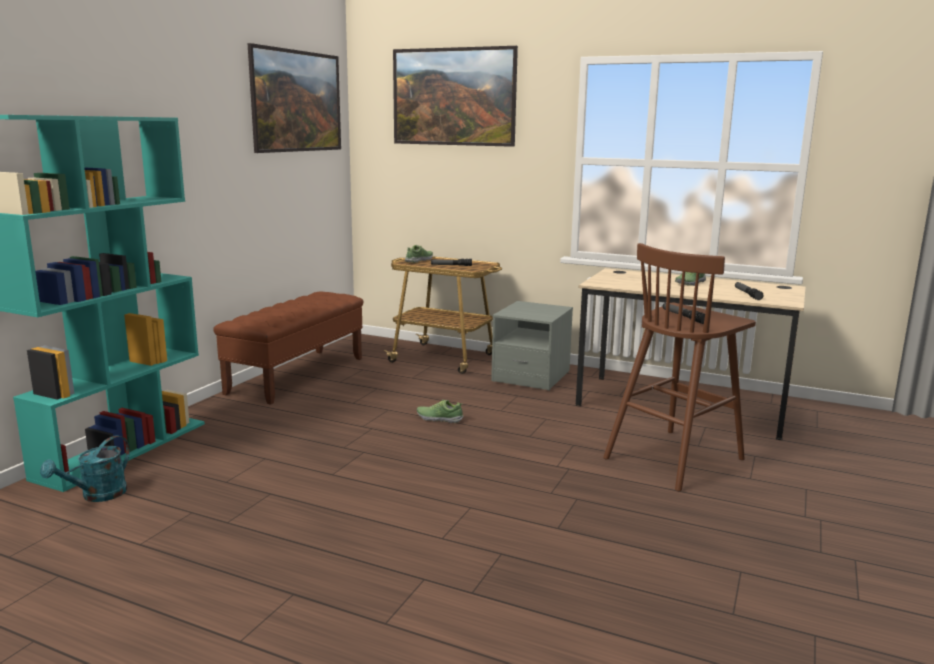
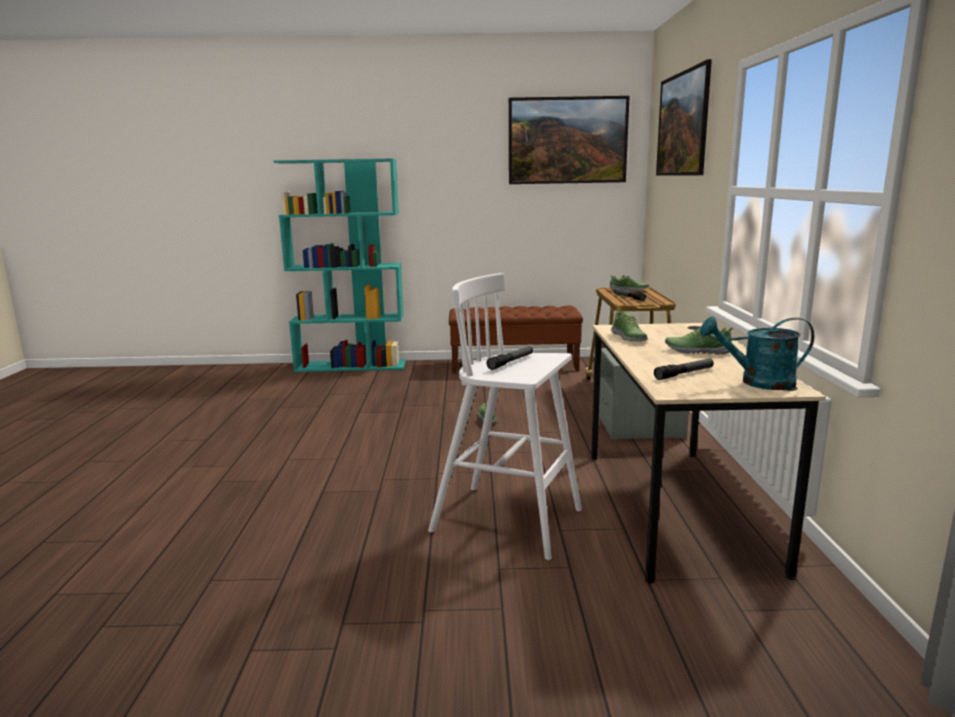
camera: 65 degrees right, 0 degrees up
turquoise watering can [40,435,130,502] -> turquoise watering can moved to [700,317,814,390]
brown stool [603,243,756,491] -> white stool [428,273,582,560]
none -> shoe [611,309,648,341]

